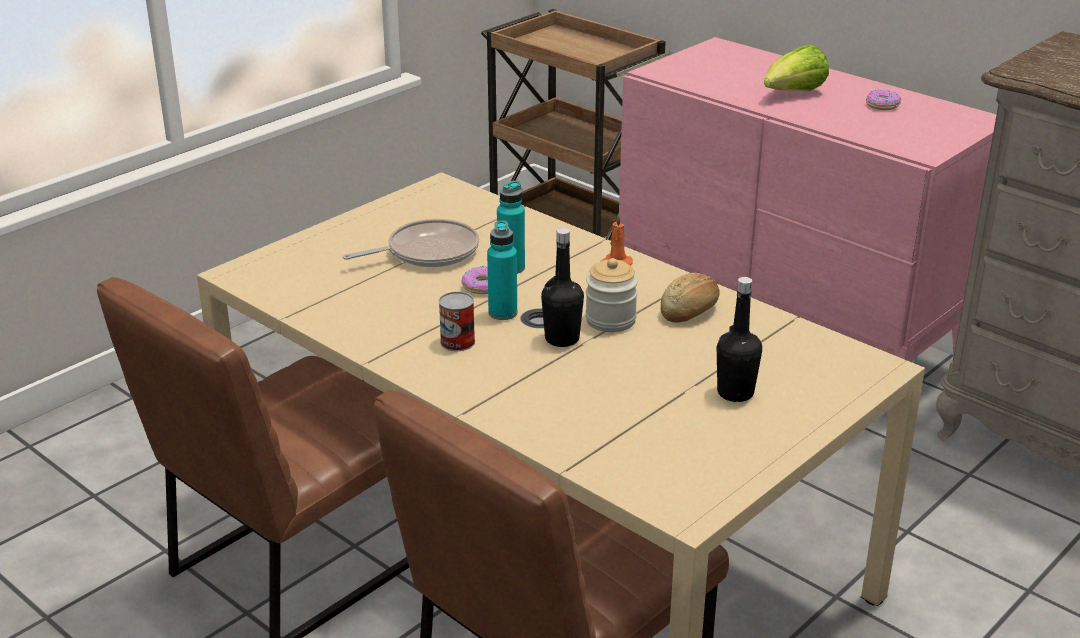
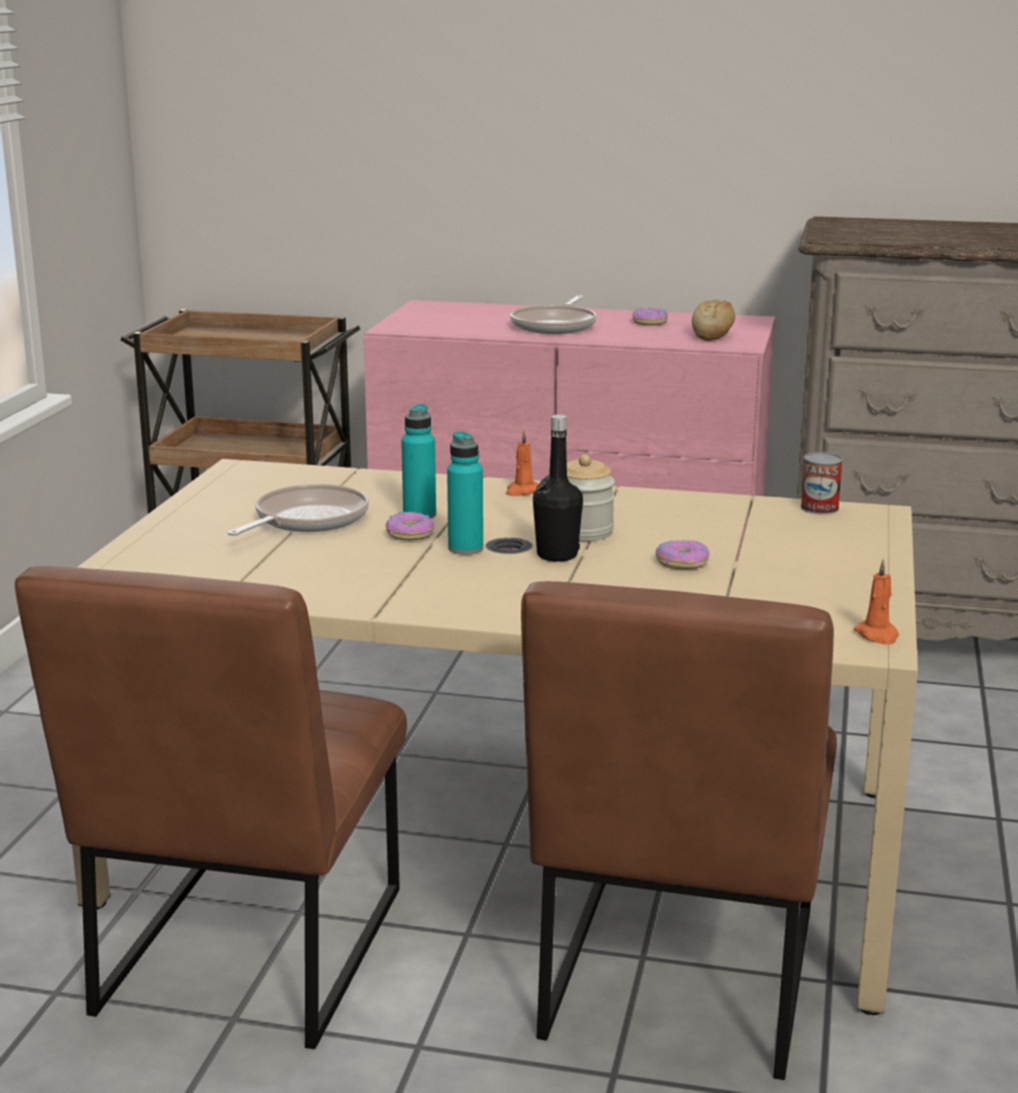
camera: 30 degrees left, 10 degrees down
can [439,292,475,351] -> can moved to [801,452,843,514]
bread [661,273,720,323] -> bread moved to [692,300,735,341]
black bottle [717,277,762,402] -> none
lettuce [764,45,829,91] -> frying pan [510,296,597,334]
none -> donut [655,540,709,569]
none -> orange candle [854,559,899,645]

